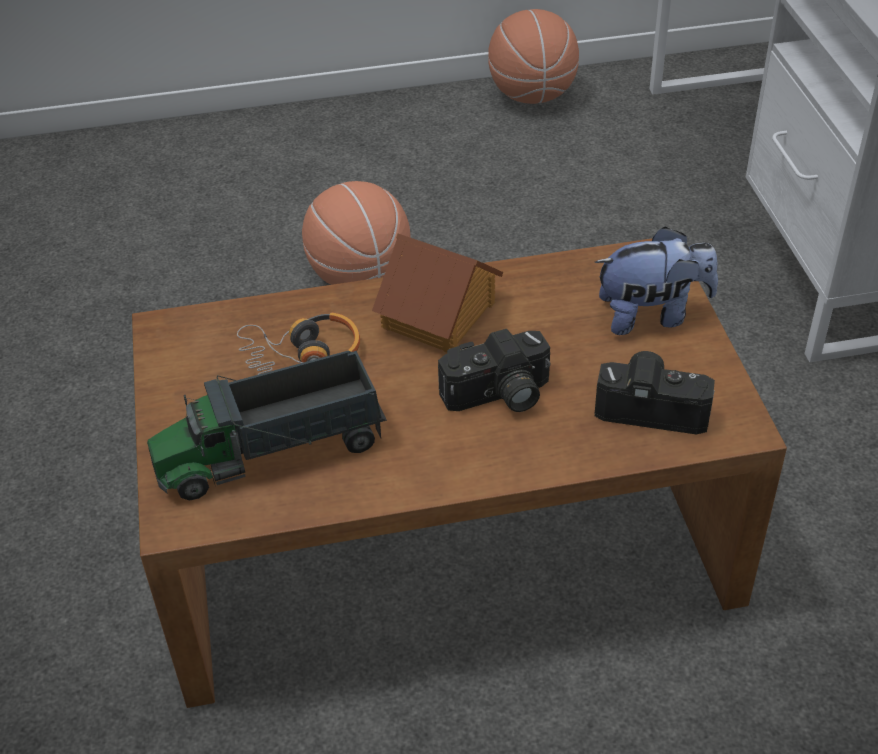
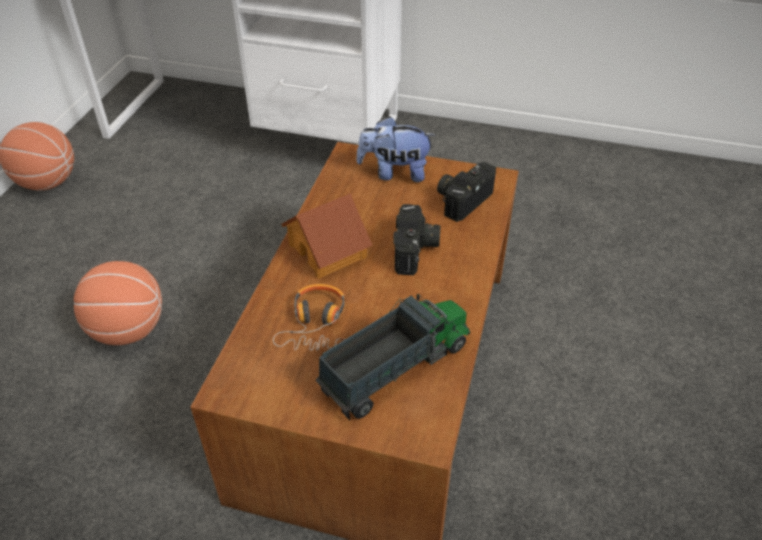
camera: 65 degrees left, 0 degrees up
toy truck [147,350,387,500] -> toy truck turned 135 degrees counterclockwise [315,294,470,420]
plush toy [595,226,718,335] -> plush toy turned 105 degrees counterclockwise [356,116,435,182]

